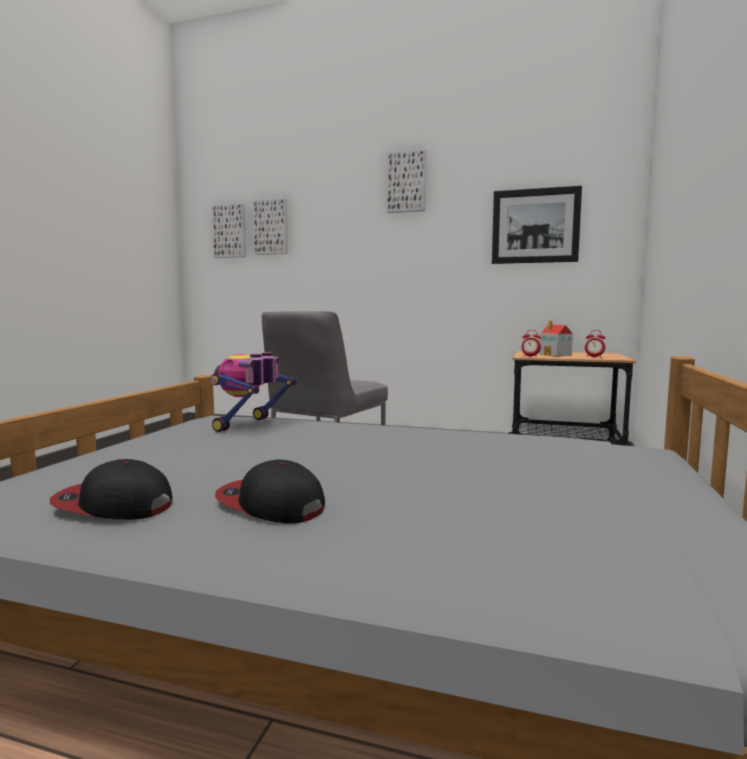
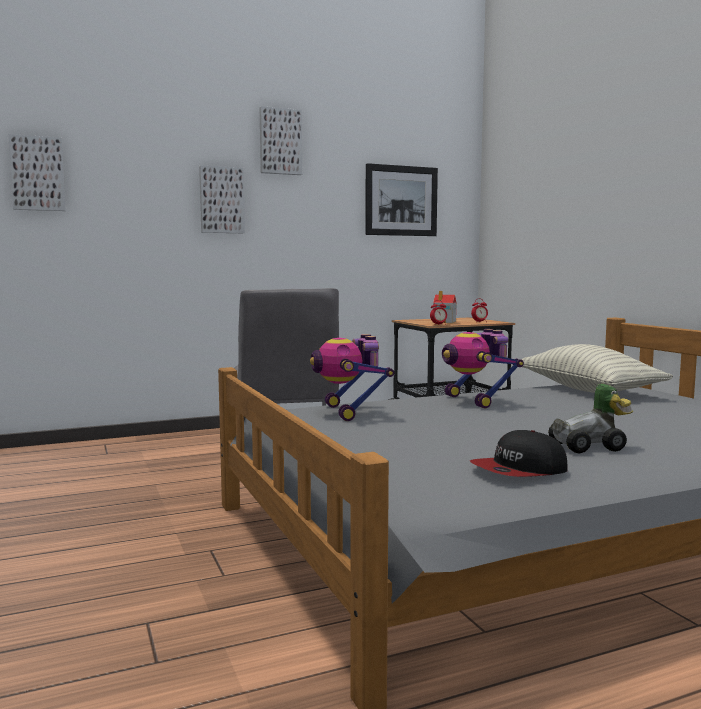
camera: 40 degrees left, 0 degrees up
cap [215,459,325,524] -> toy car [548,384,633,454]
picture [253,198,288,255] -> picture moved to [199,165,245,233]
none -> toy robot [442,329,524,408]
none -> pillow [521,344,673,393]

